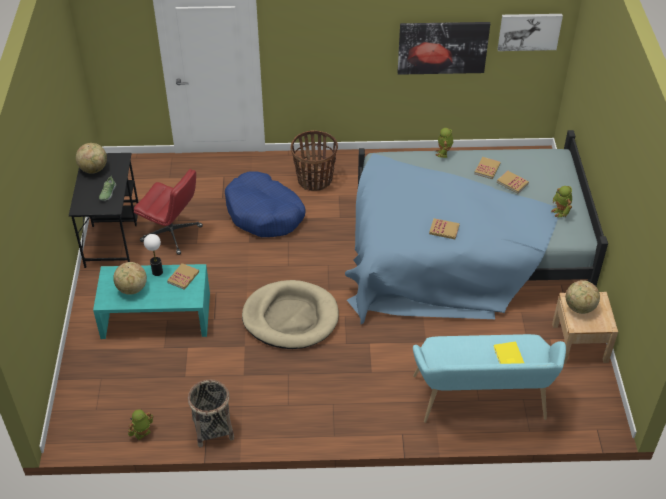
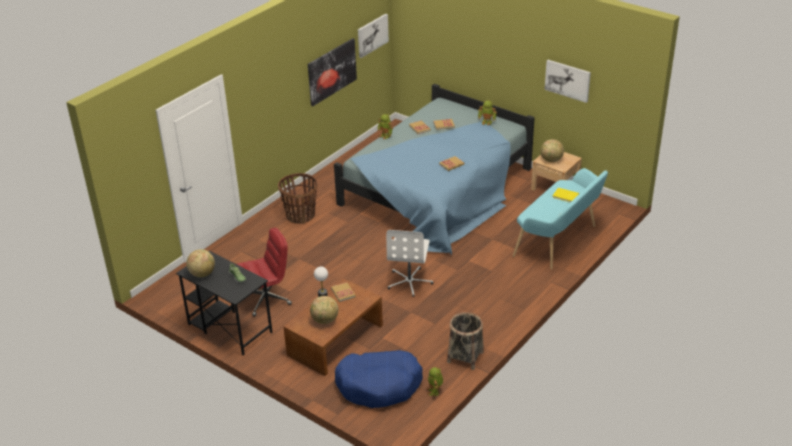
camera: 50 degrees left, 10 degrees down
turquoise coffee table [93,264,210,339] -> brown coffee table [283,278,383,376]
blue dog bed [225,172,306,237] -> blue dog bed moved to [335,350,423,408]
beige dog bed [242,280,339,349] -> white office chair [386,230,434,297]
none -> picture [544,60,591,103]

